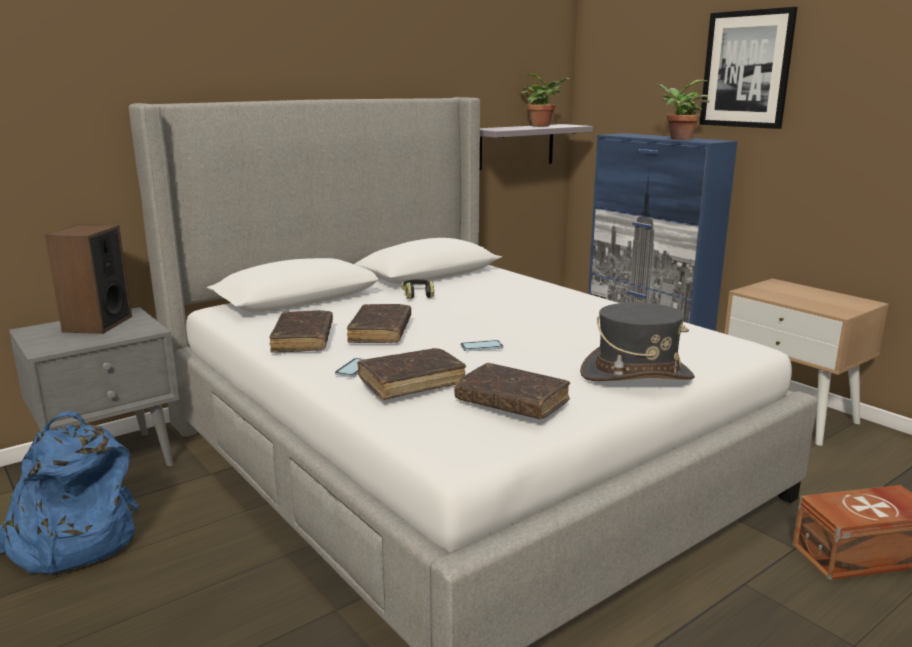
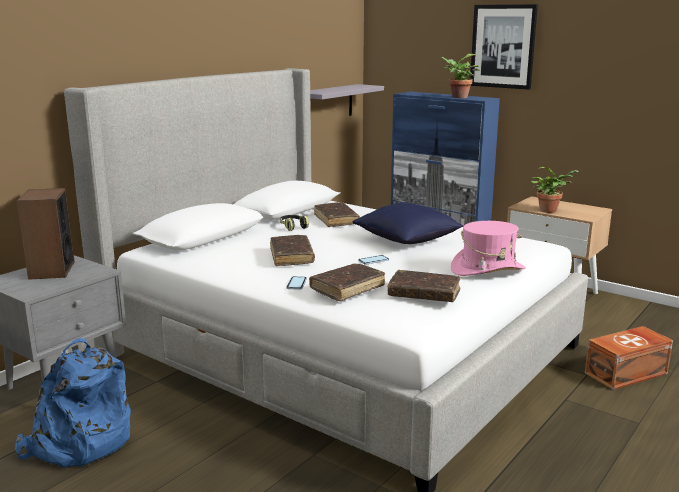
camera: 15 degrees left, 0 degrees up
brown book [269,310,333,353] -> brown book moved to [314,202,360,227]
potted plant [521,74,569,127] -> potted plant moved to [531,167,579,213]
grey hat [580,303,695,381] -> pink hat [451,221,526,276]
none -> blue pillow [353,203,463,244]

